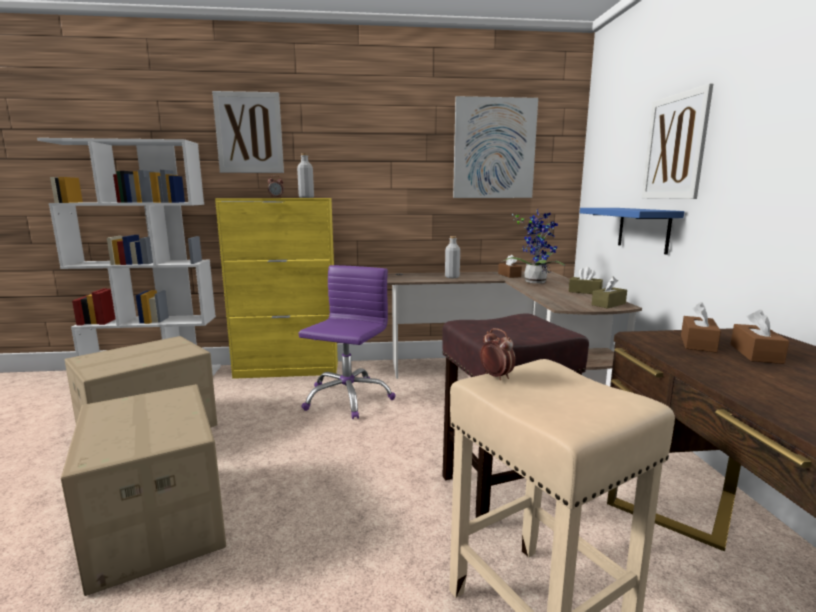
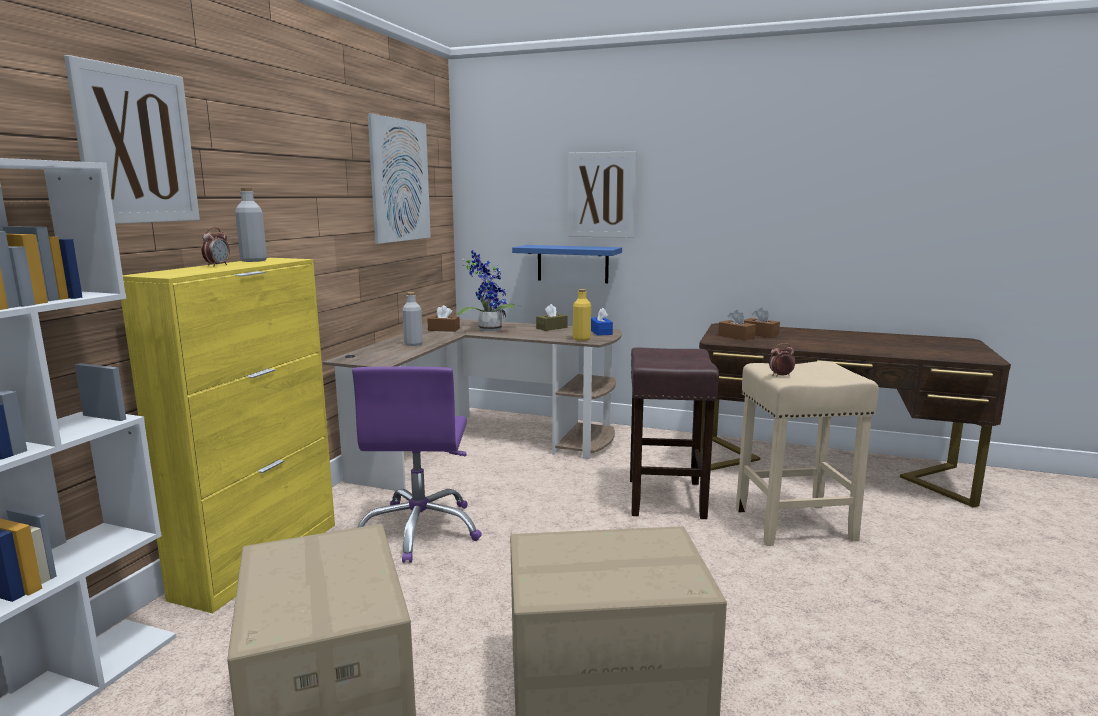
camera: 65 degrees left, 0 degrees up
purple office chair [298,265,396,419] -> purple office chair turned 135 degrees counterclockwise [352,367,482,563]
brown tissue box [591,277,627,309] -> blue tissue box [591,308,613,336]
none -> yellow bottle [573,289,591,341]

